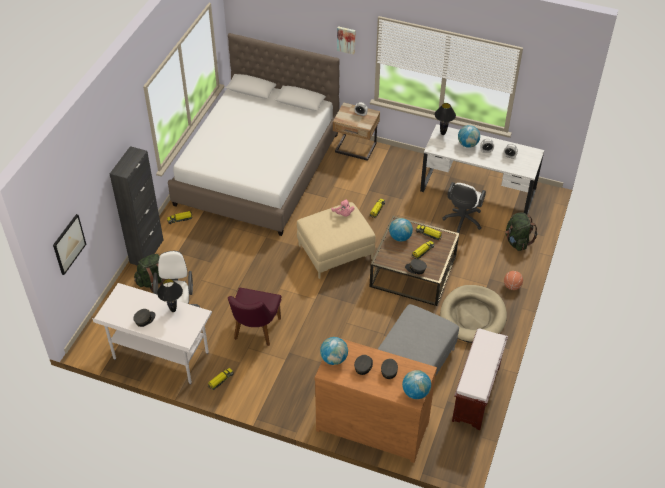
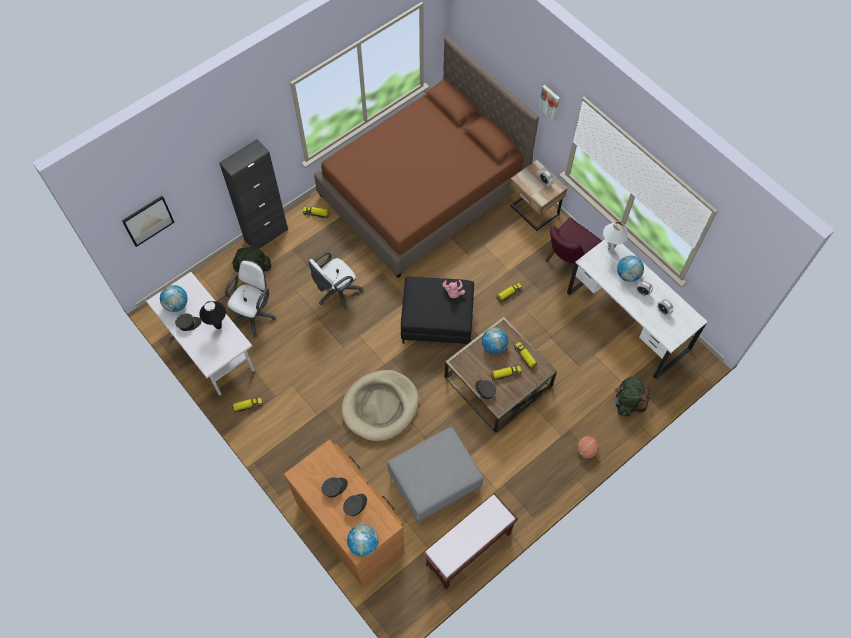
camera: 30 degrees right, 15 degrees up
white bed [168,33,340,236] -> brown bed [314,36,539,278]
purple chair [228,288,281,346] -> purple chair moved to [545,217,602,273]
beige ottoman [297,202,376,279] -> black ottoman [401,277,474,344]
globe [320,337,348,365] -> globe moved to [160,285,188,312]
black table lamp [435,103,456,135] -> white table lamp [603,222,628,251]
beige dog bed [440,285,507,343] -> beige dog bed moved to [341,370,419,441]
white office chair [442,182,486,233] -> white office chair moved to [308,252,363,310]

